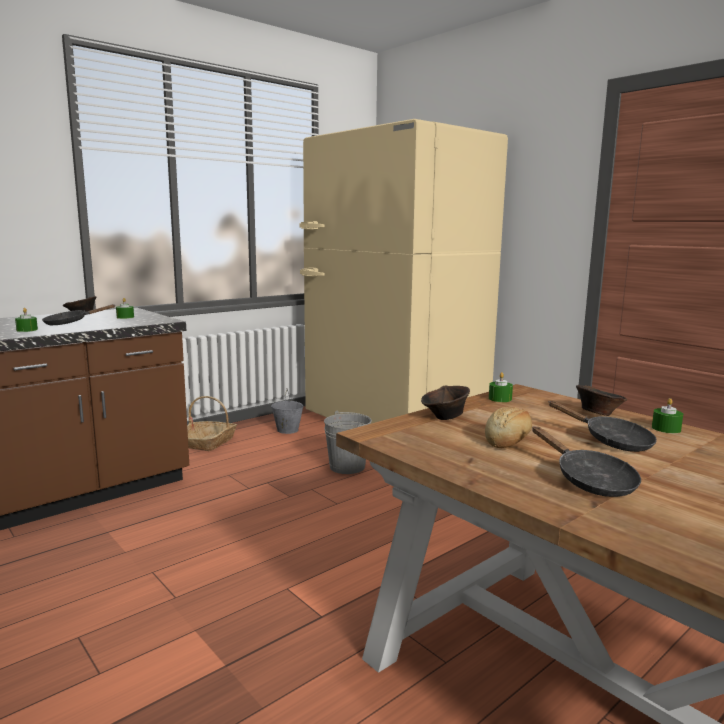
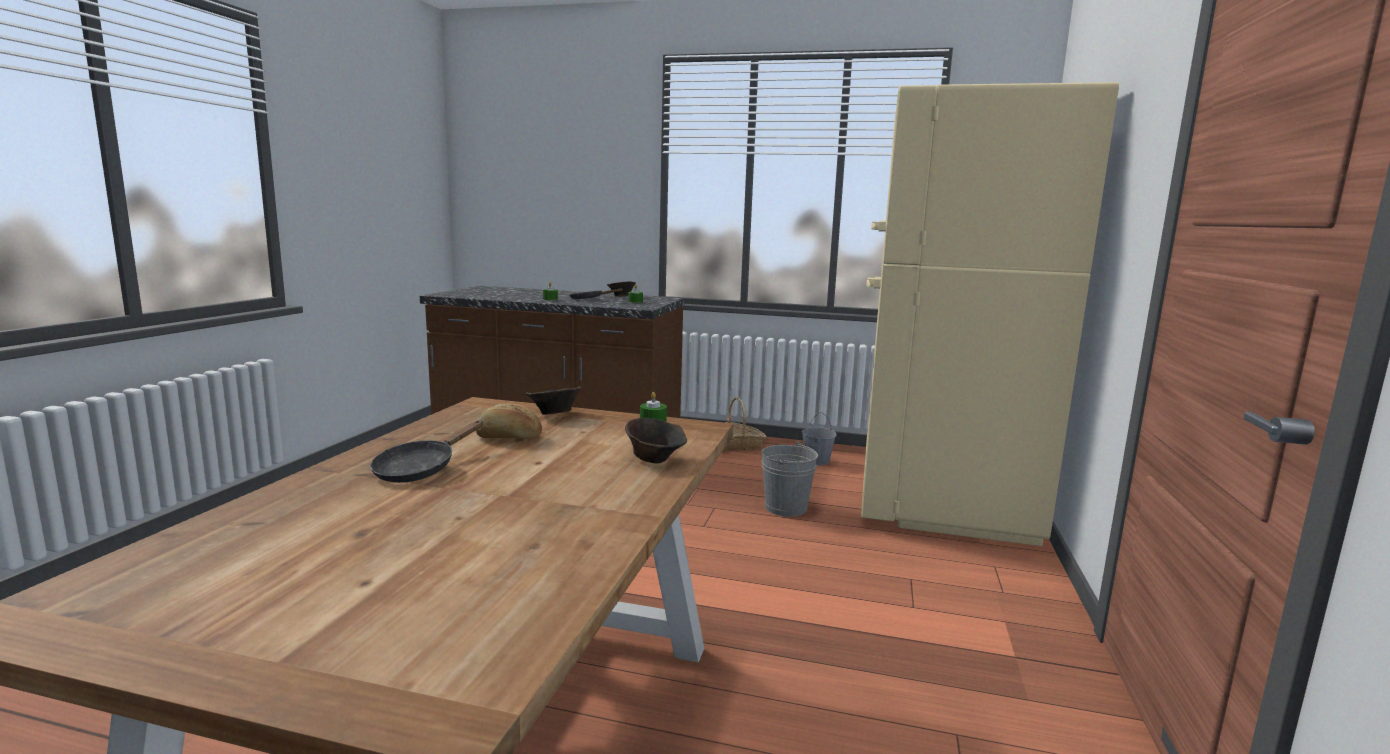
camera: 55 degrees right, 0 degrees up
black frying pan [549,401,657,452] -> none
green candle [652,398,683,433] -> none

